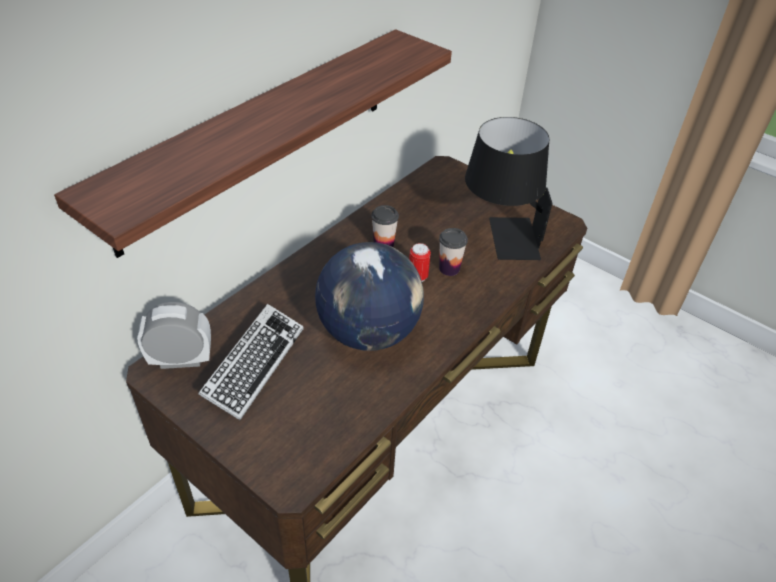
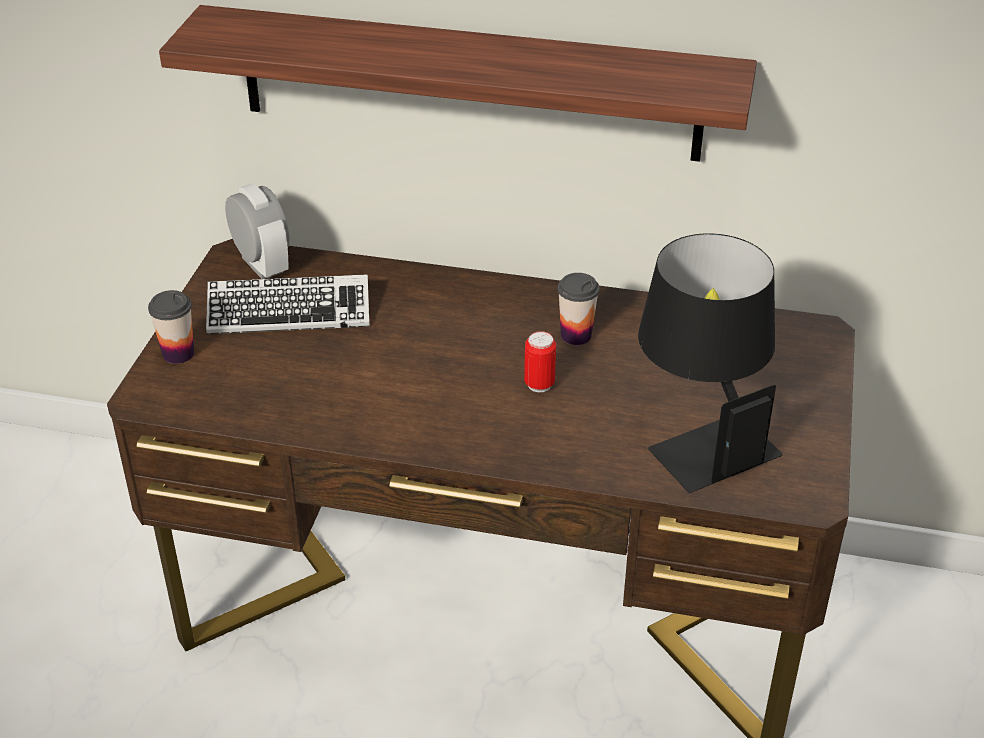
camera: 65 degrees right, 5 degrees down
globe [315,242,424,351] -> none
cup [439,228,468,276] -> cup moved to [148,290,194,364]

